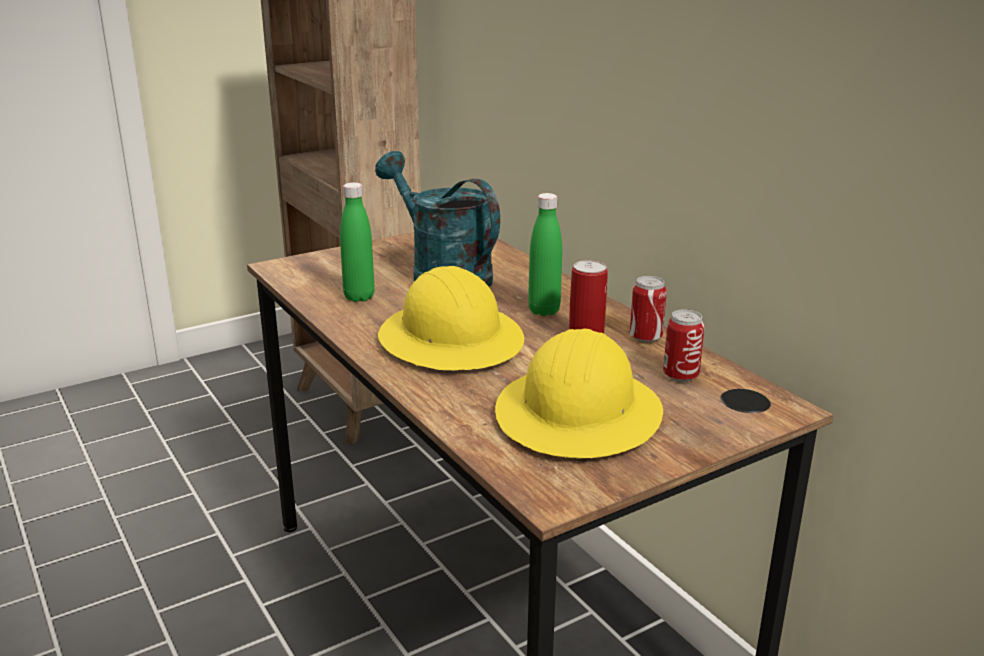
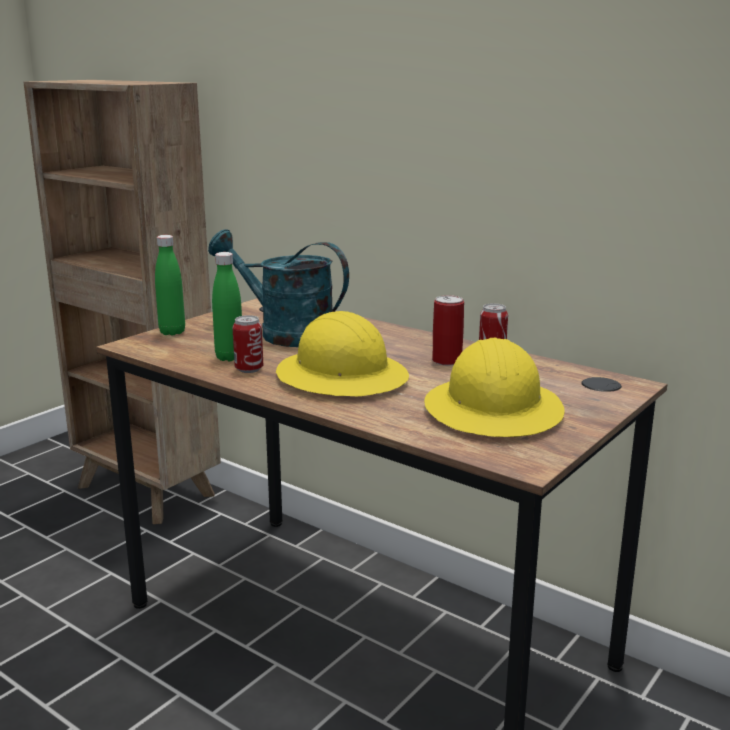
camera: 20 degrees left, 5 degrees down
green bottle [528,193,562,316] -> green bottle moved to [155,235,185,336]
can [663,309,705,382] -> can moved to [233,315,263,373]

